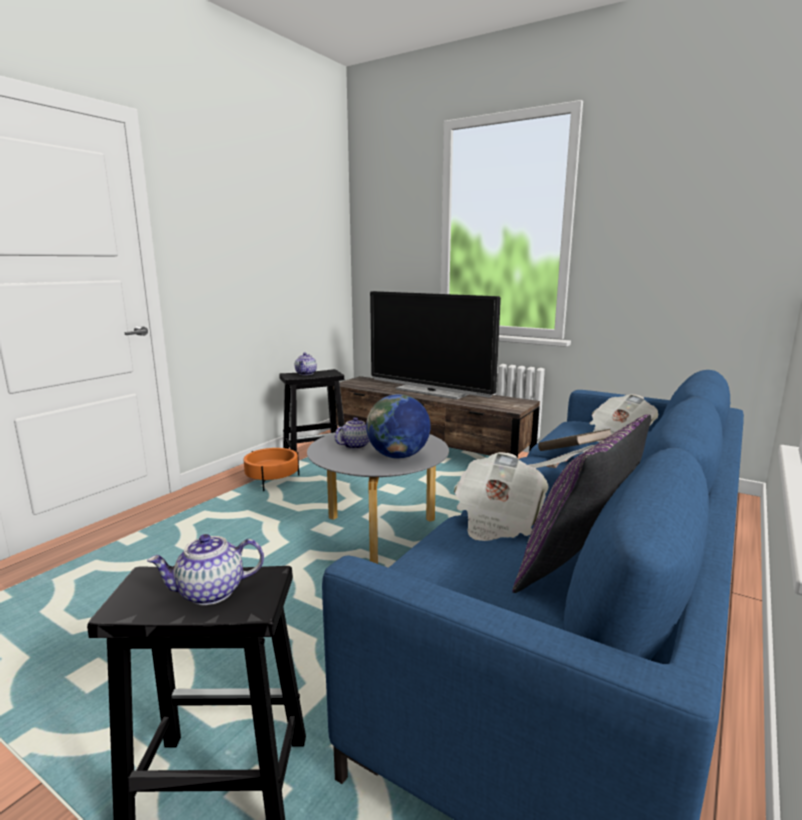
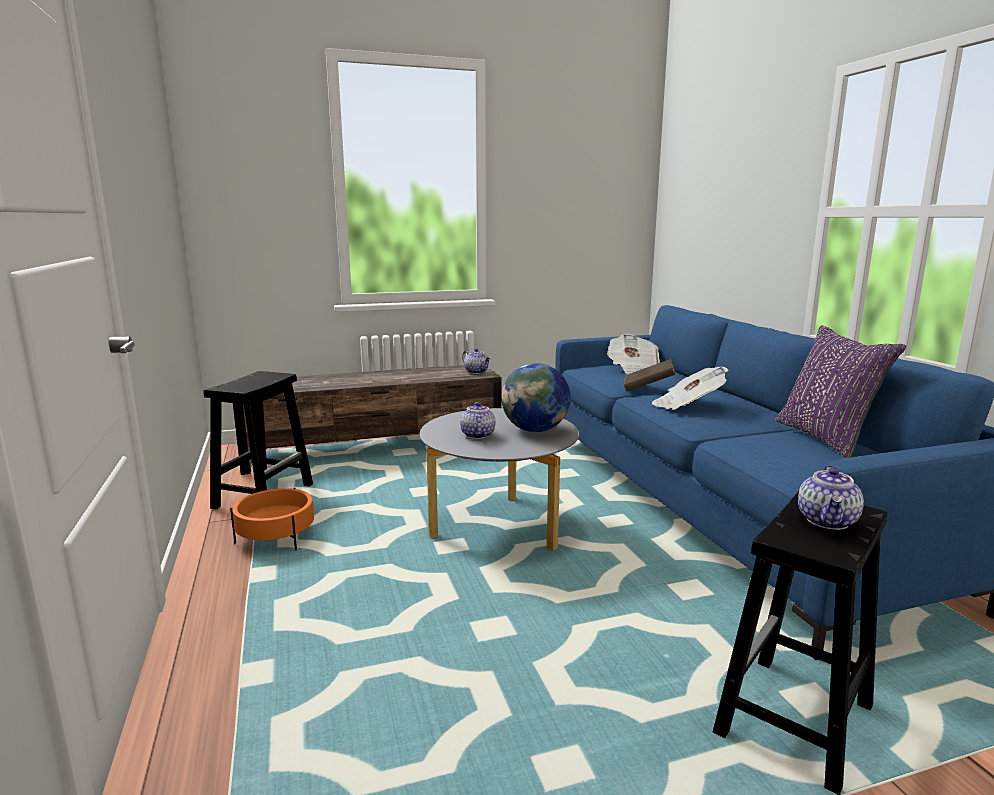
camera: 50 degrees left, 0 degrees up
teapot [295,353,317,375] -> teapot moved to [462,348,491,374]
television [370,291,501,400] -> none
newspaper [454,452,549,541] -> none

